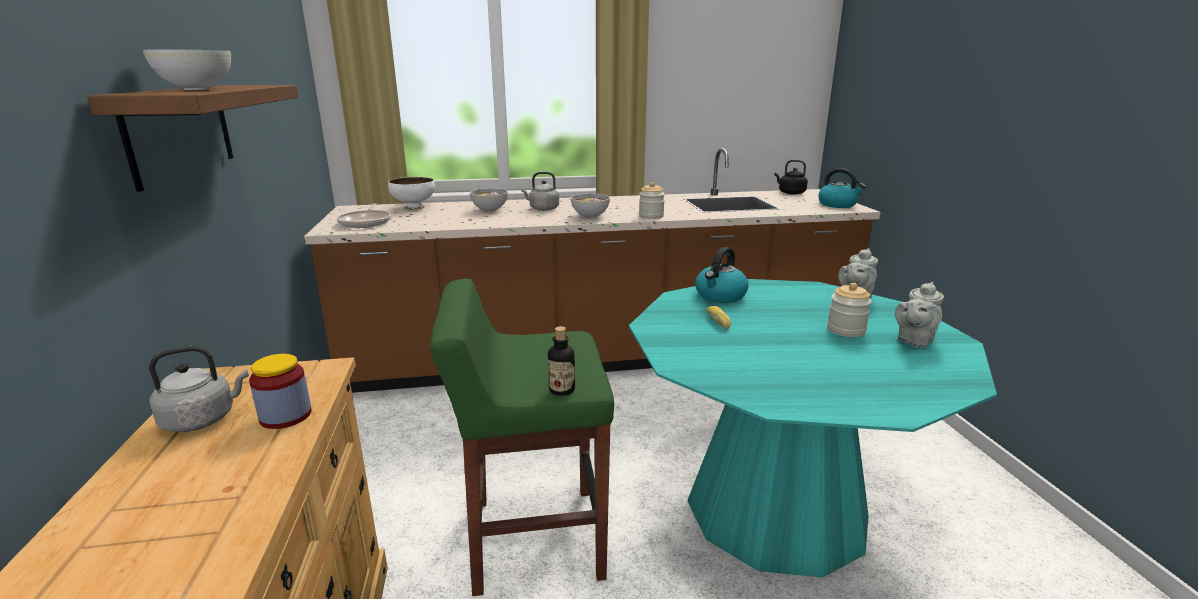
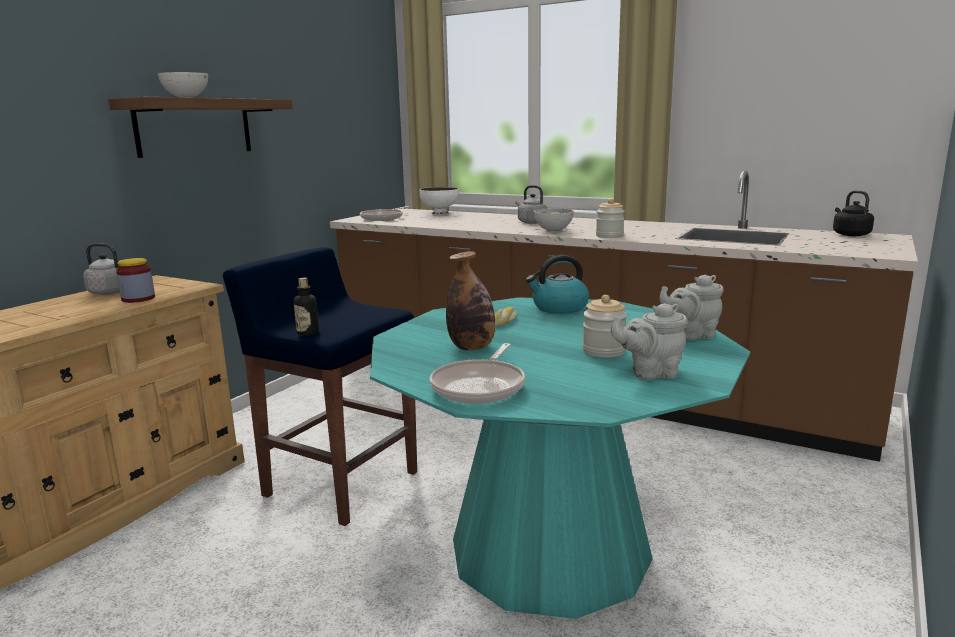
camera: 40 degrees right, 5 degrees down
green stool [430,278,614,596] -> blue stool [223,247,417,526]
bowl [470,188,508,212] -> none
kettle [819,168,866,208] -> none
none -> frying pan [429,343,525,404]
none -> bottle [446,251,495,350]

